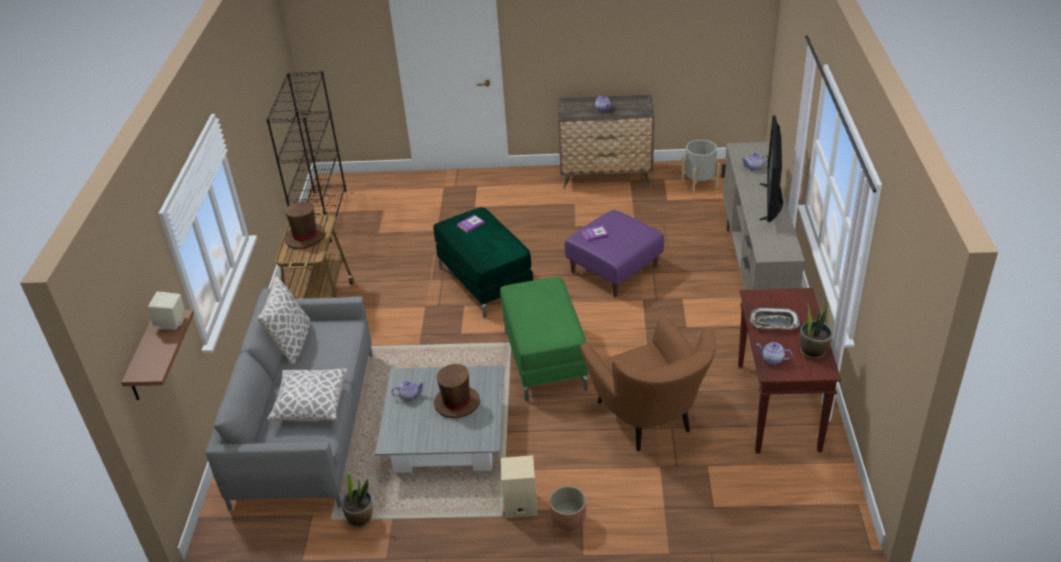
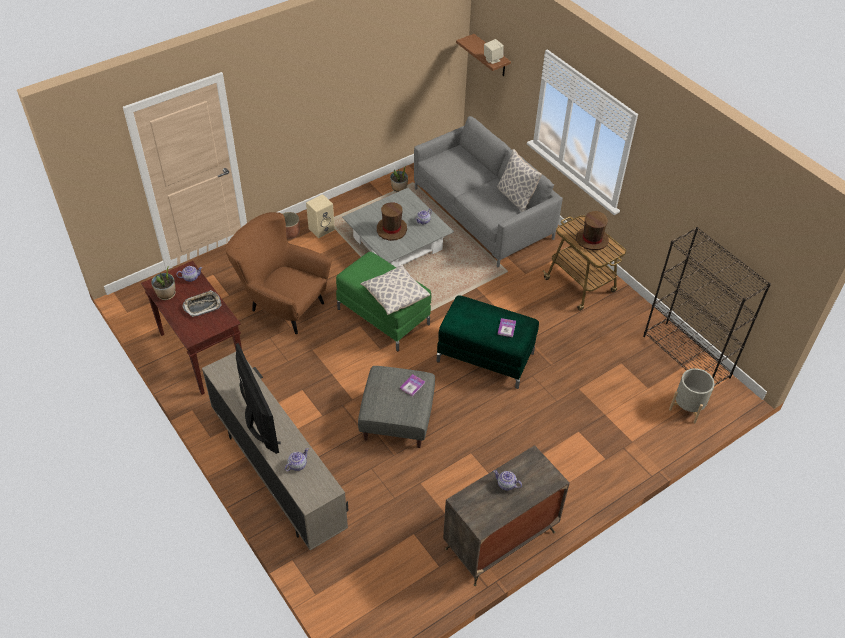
camera: 140 degrees right, 10 degrees up
pillow [267,369,349,421] -> pillow moved to [360,264,430,315]
purple ottoman [565,210,664,297] -> grey ottoman [358,366,435,448]
grey planter [681,140,720,193] -> grey planter moved to [669,368,715,423]

